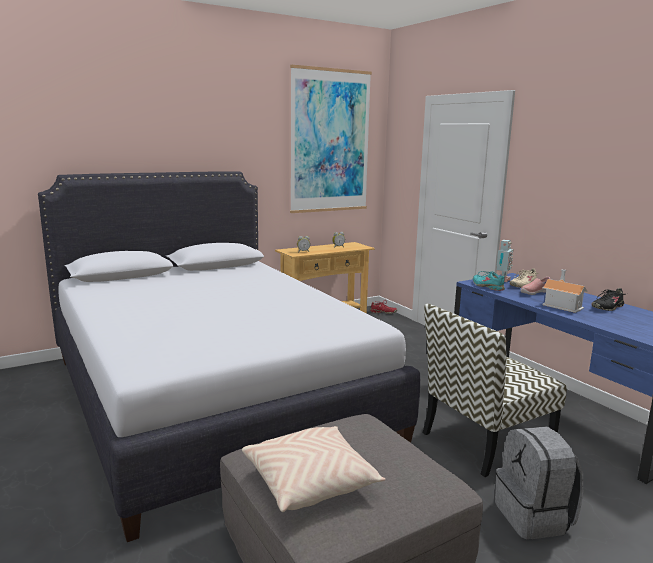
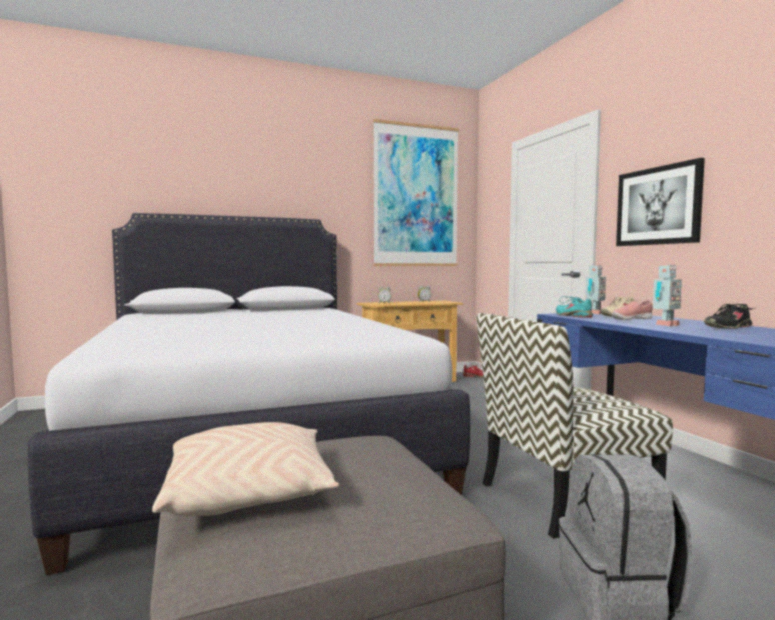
camera: 10 degrees right, 10 degrees down
toy house [542,269,587,313] -> toy robot [653,265,682,326]
none -> picture [616,158,705,246]

